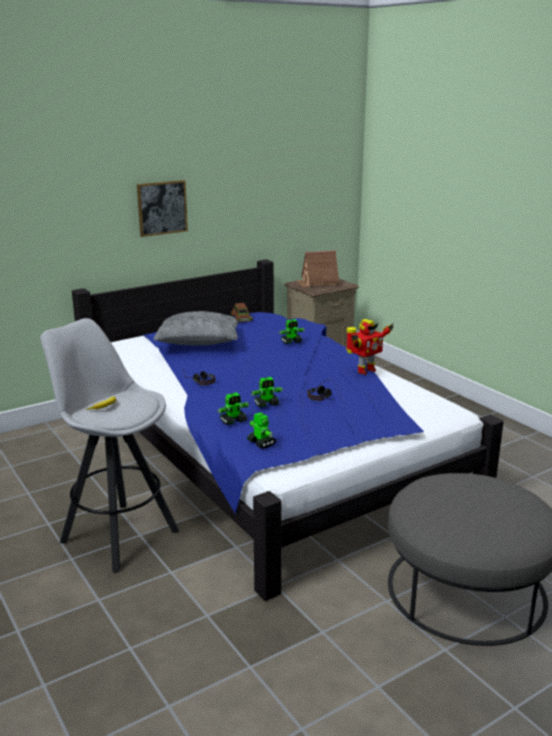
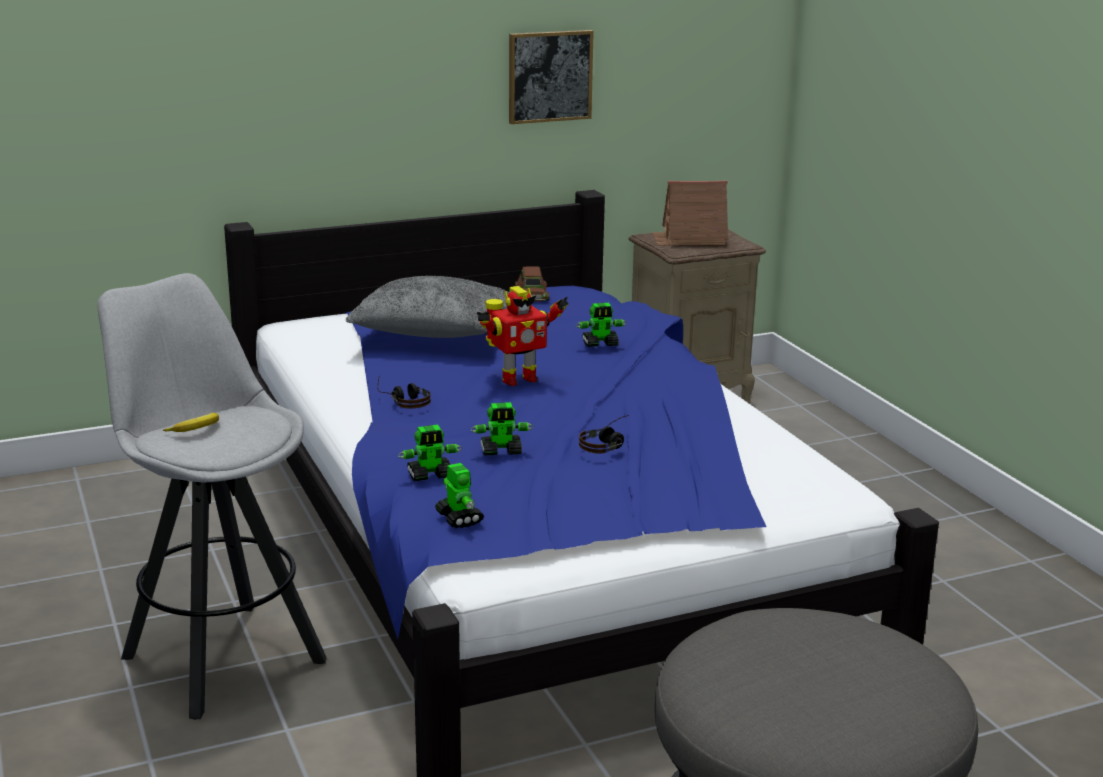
camera: 10 degrees right, 0 degrees up
picture [137,180,188,237] -> picture moved to [509,30,594,124]
toy robot [346,319,394,375] -> toy robot moved to [477,286,569,386]

